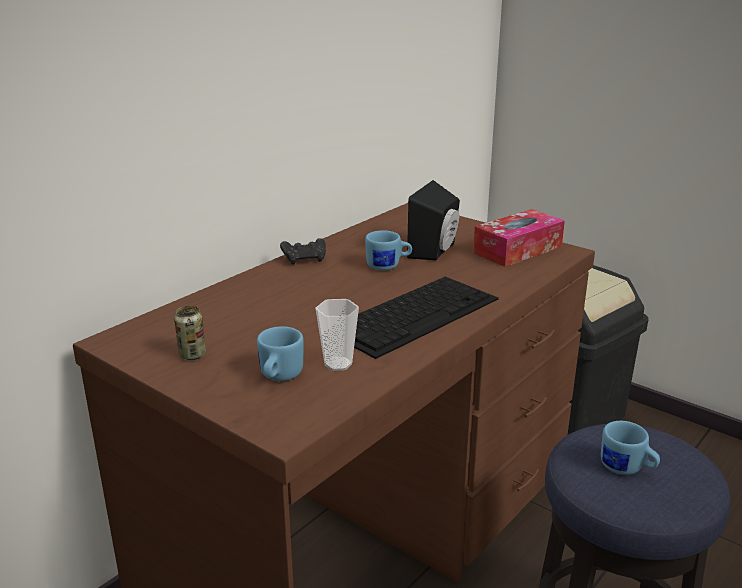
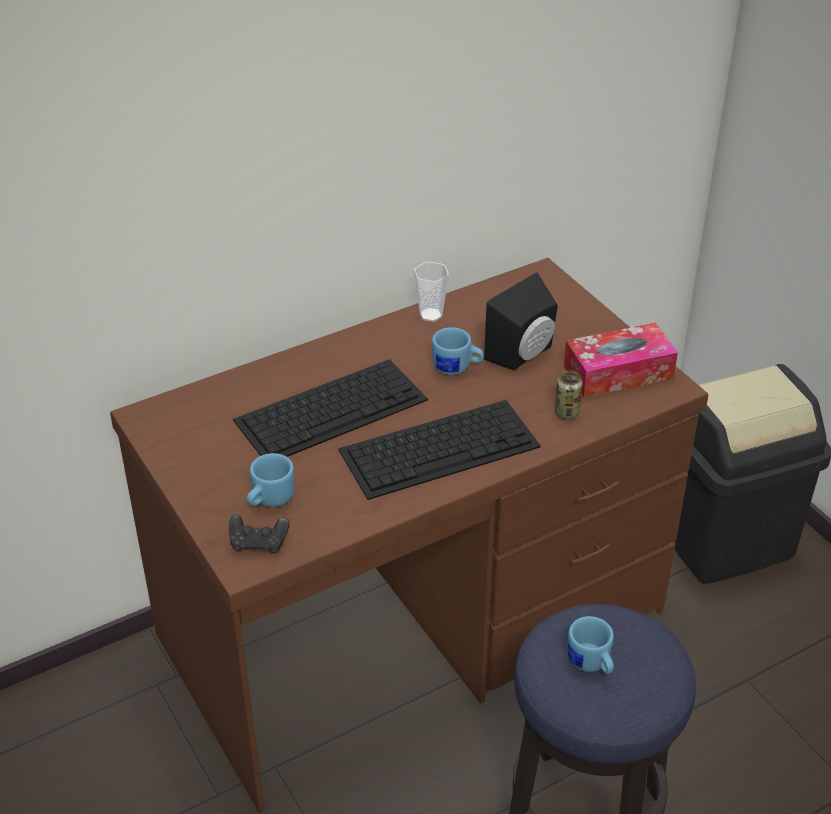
camera: 20 degrees right, 15 degrees up
can [174,306,206,360] -> can moved to [555,370,583,419]
black game controller [280,238,326,265] -> black game controller moved to [229,514,290,553]
cup [316,299,359,371] -> cup moved to [414,262,449,322]
none -> keyboard [233,359,428,457]

